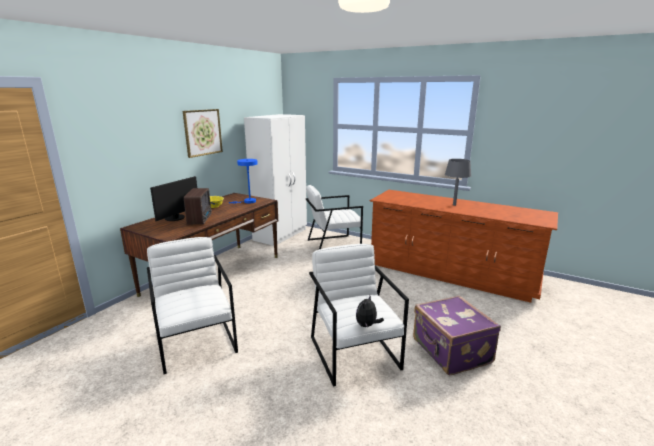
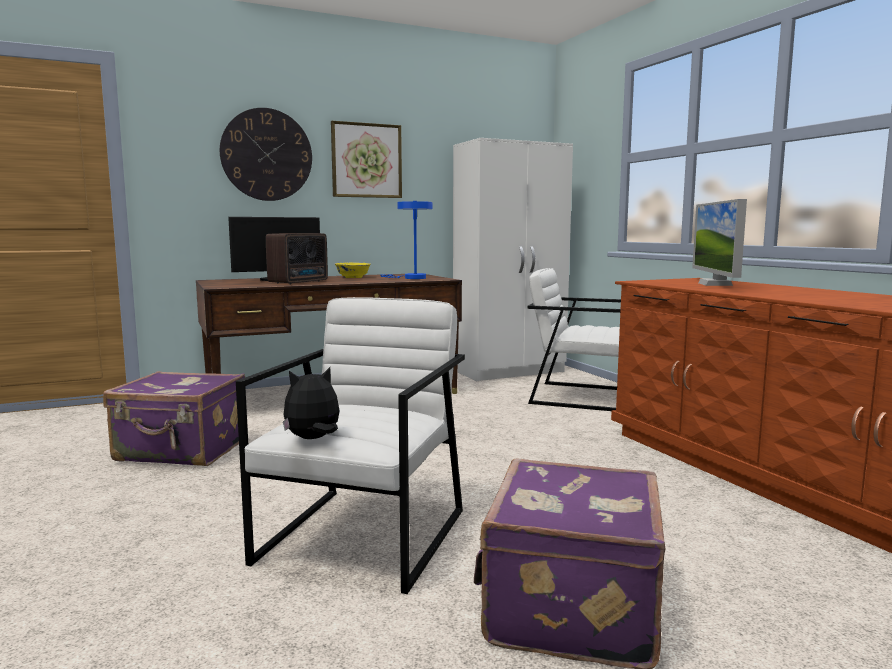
camera: 35 degrees right, 10 degrees down
white armchair [147,237,238,374] -> purple suitcase [103,371,245,466]
grey table lamp [445,159,471,206] -> none
none -> wall clock [220,108,312,201]
none -> monitor [692,199,747,286]

